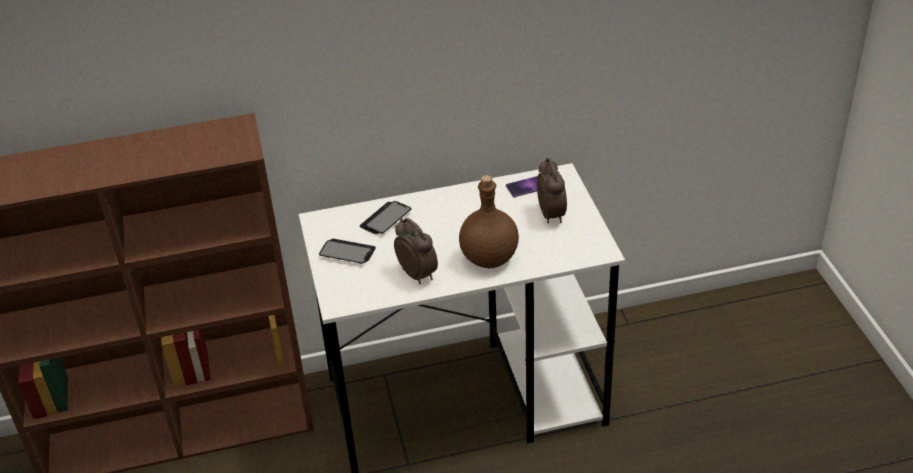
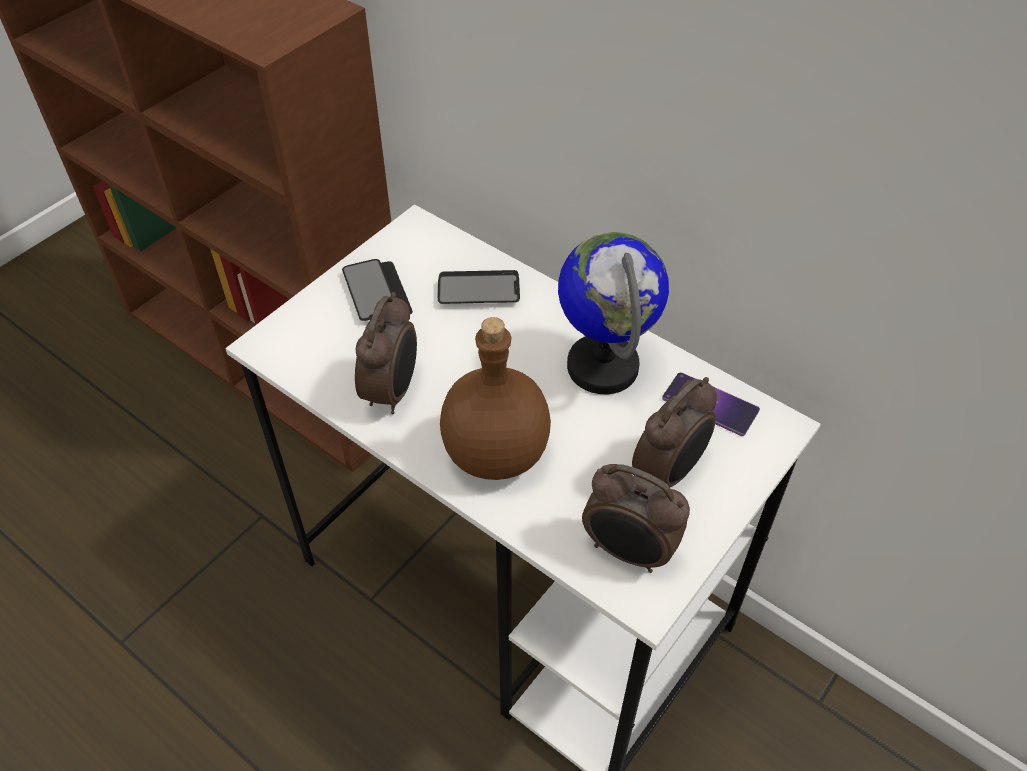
camera: 50 degrees right, 10 degrees up
none -> globe [558,232,669,394]
none -> alarm clock [582,464,690,573]

